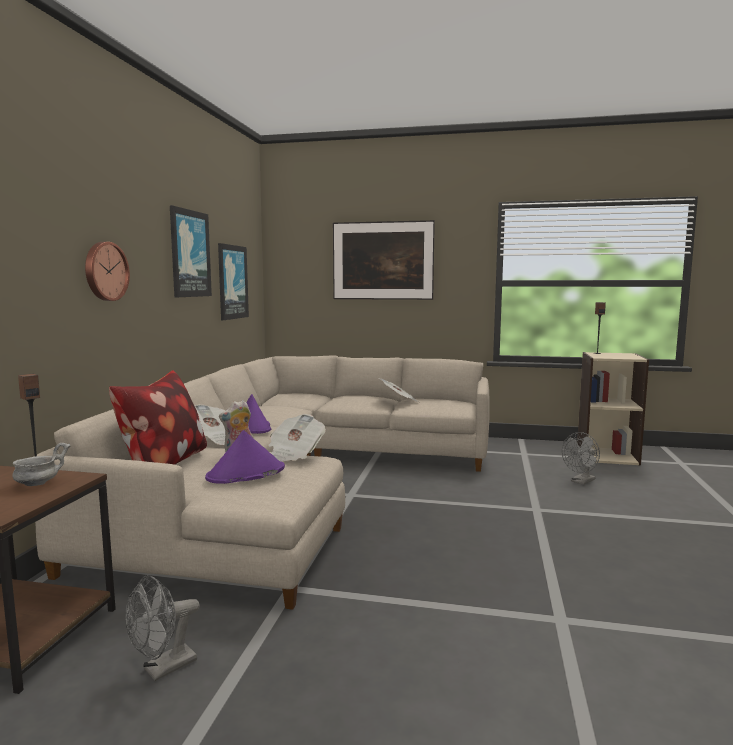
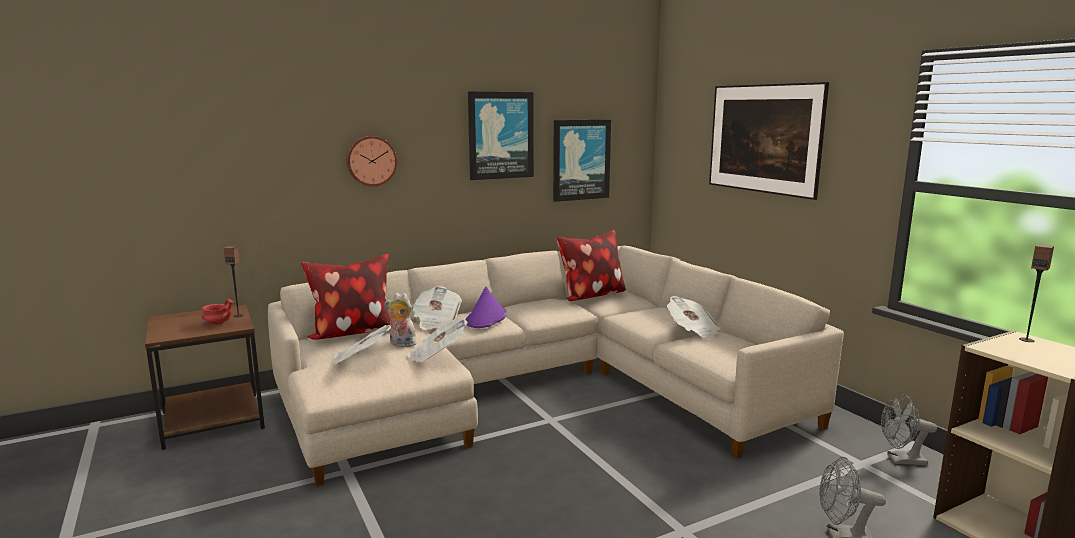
camera: 50 degrees right, 5 degrees up
grey bowl [12,443,70,486] -> red bowl [202,299,234,325]
grey fan [125,575,200,681] -> grey fan moved to [881,394,937,465]
purple hat [205,430,285,484] -> newspaper [333,325,391,365]
none -> pillow [556,230,626,301]

